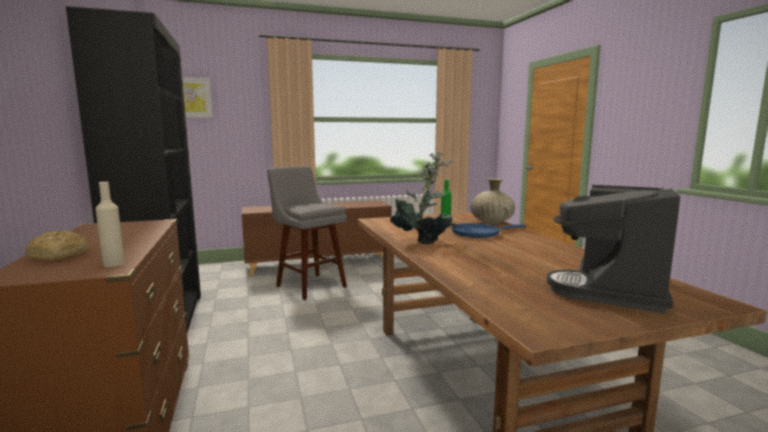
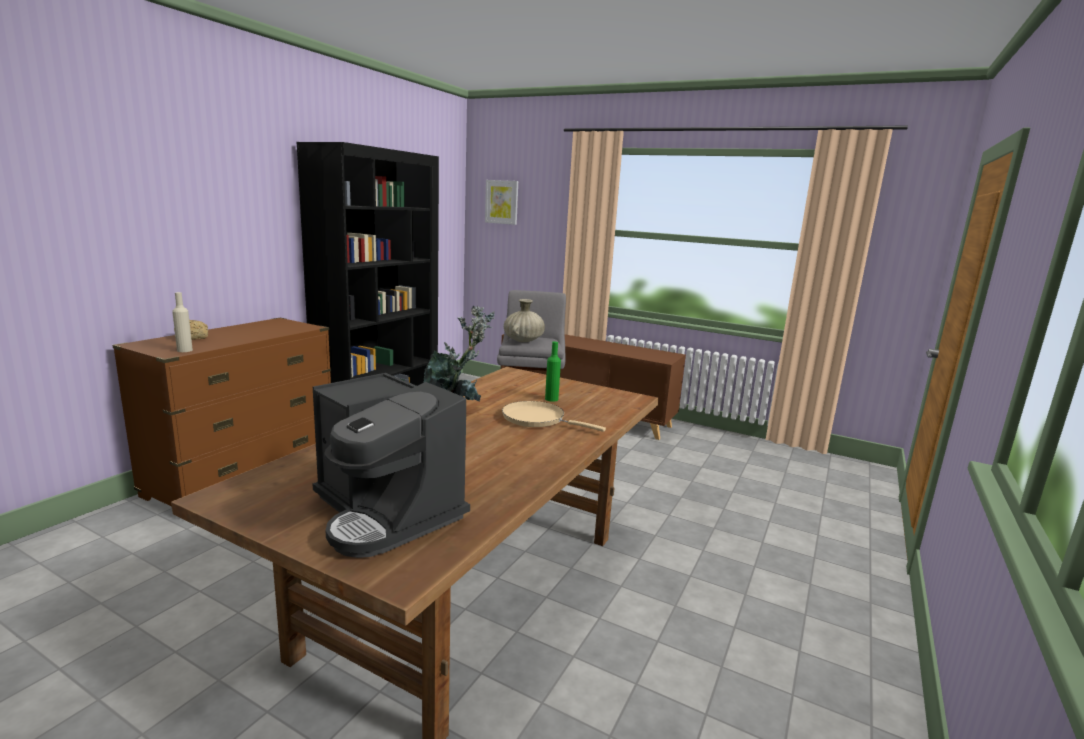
camera: 45 degrees right, 5 degrees up
blue frying pan [451,223,526,238] -> beige frying pan [502,401,606,432]
beige vase [470,178,515,224] -> beige vase moved to [504,299,545,342]
coffee machine [547,185,680,314] -> coffee machine turned 120 degrees counterclockwise [312,373,470,558]

